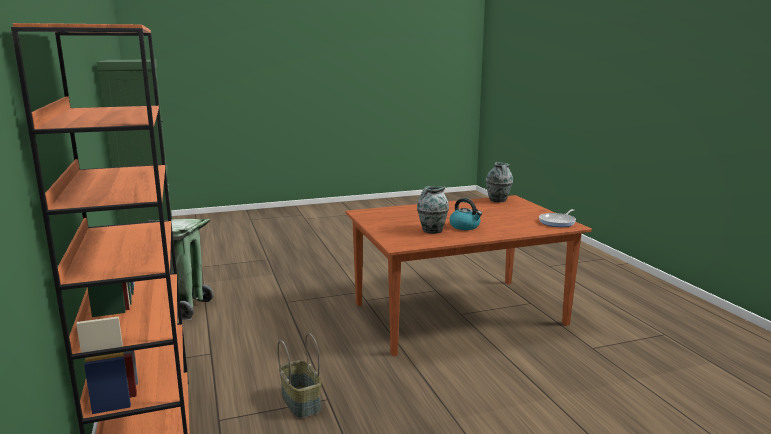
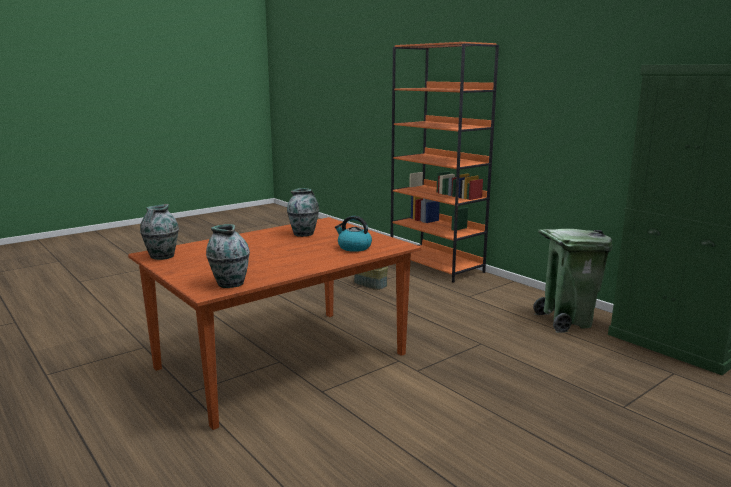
camera: 160 degrees right, 0 degrees up
kettle [450,198,482,230] -> kettle moved to [335,216,372,252]
frying pan [539,209,576,227] -> vase [140,204,179,260]

